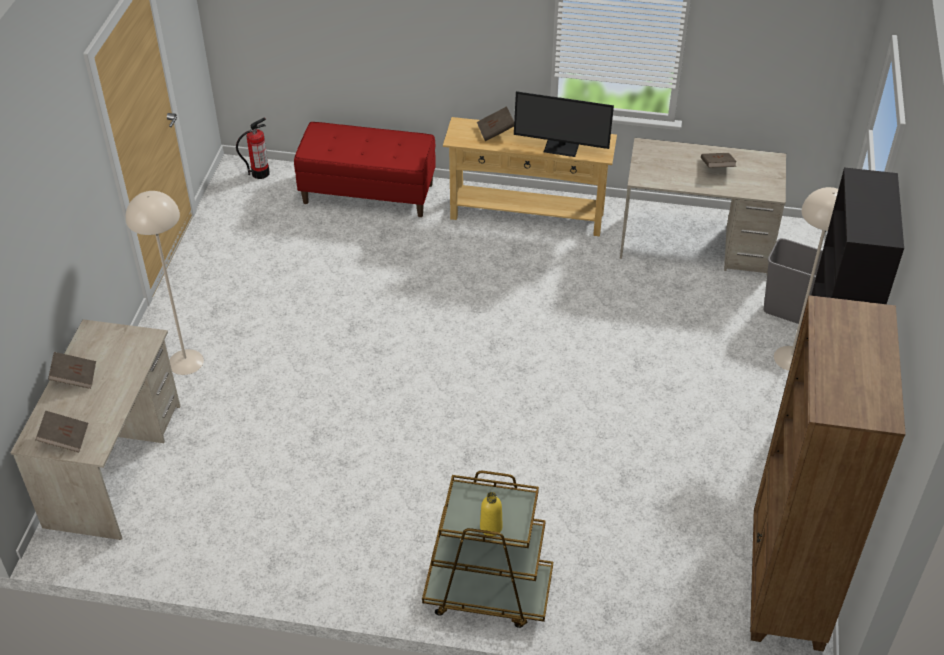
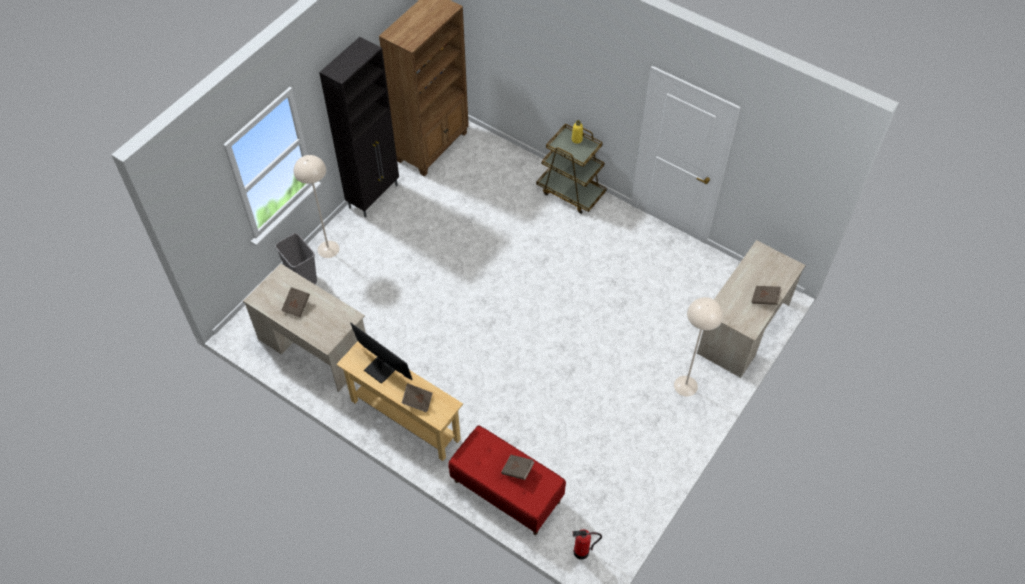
camera: 155 degrees left, 10 degrees up
brown book [35,411,88,452] -> brown book moved to [501,455,535,480]

